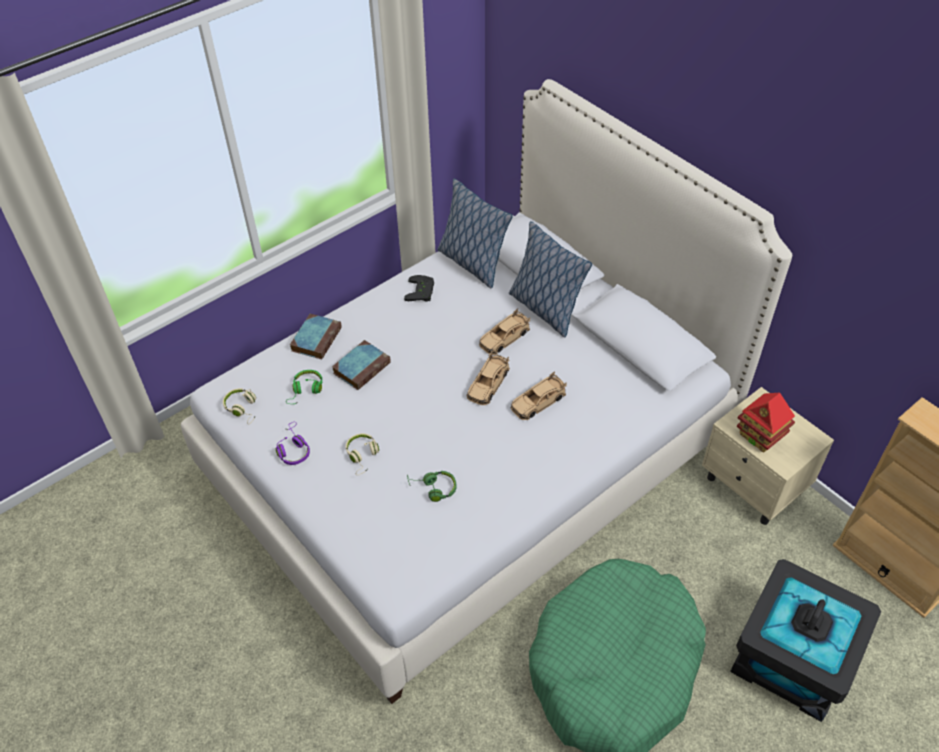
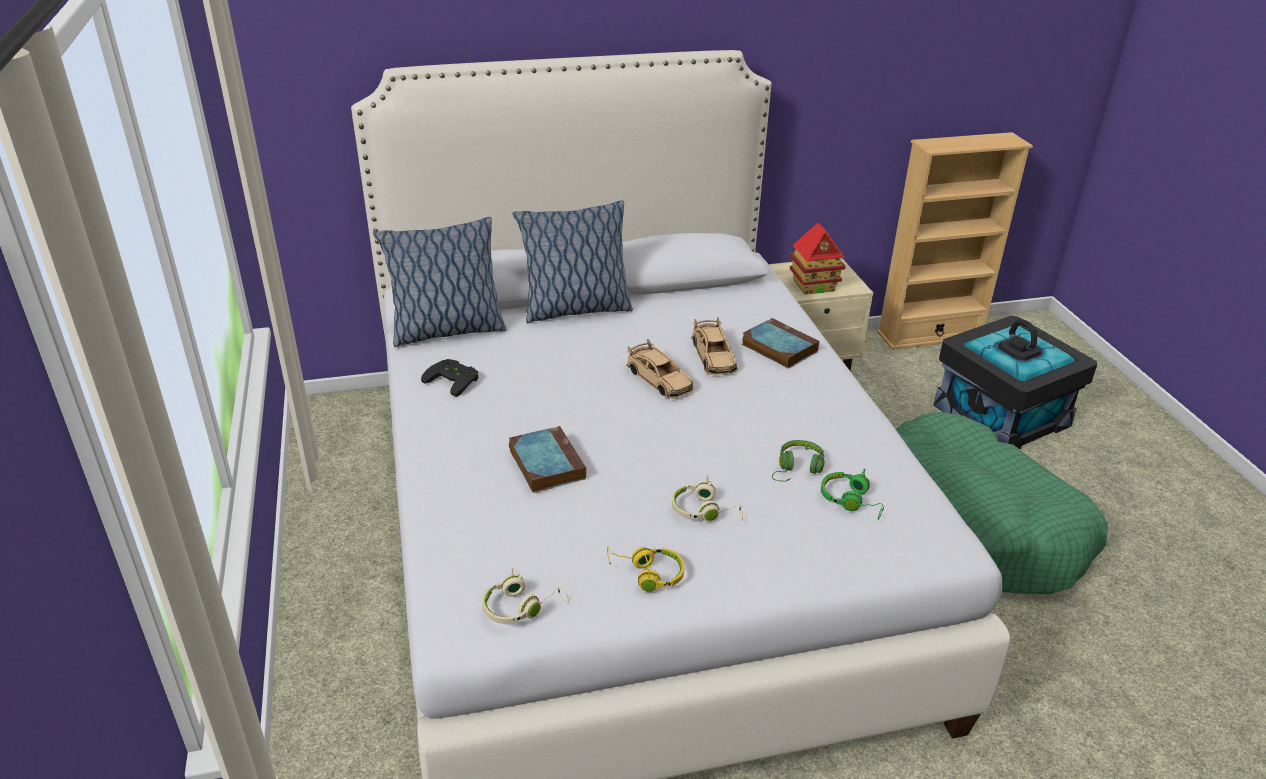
camera: 65 degrees left, 15 degrees down
purple headphones [276,422,310,465] -> yellow headphones [607,547,684,592]
green headphones [286,370,322,404] -> green headphones moved to [821,468,884,520]
book [290,314,342,360] -> book moved to [742,318,819,369]
beige toy car [479,308,530,354] -> none

